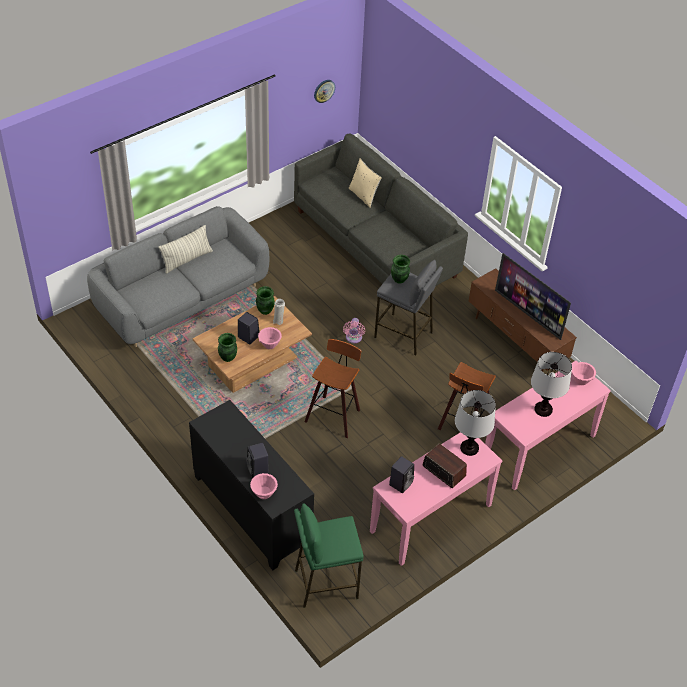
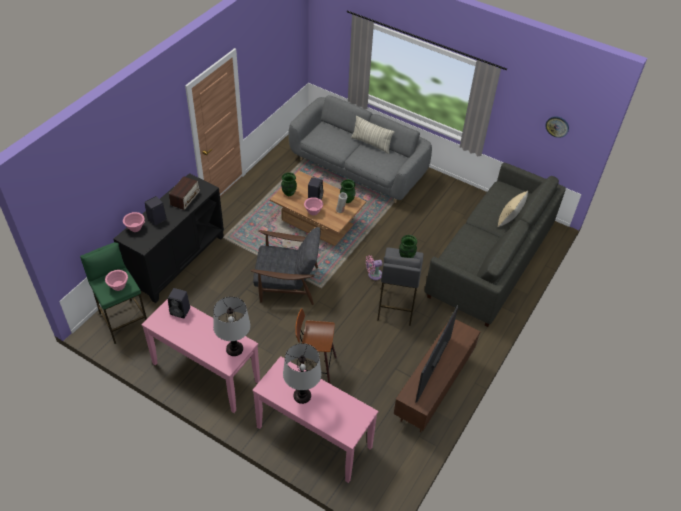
camera: 70 degrees right, 0 degrees up
stool [305,339,361,438] -> grey armchair [251,227,321,305]
radio [423,443,467,488] -> radio moved to [169,177,200,210]
pink bowl [572,362,596,385] -> pink bowl moved to [105,270,128,291]

